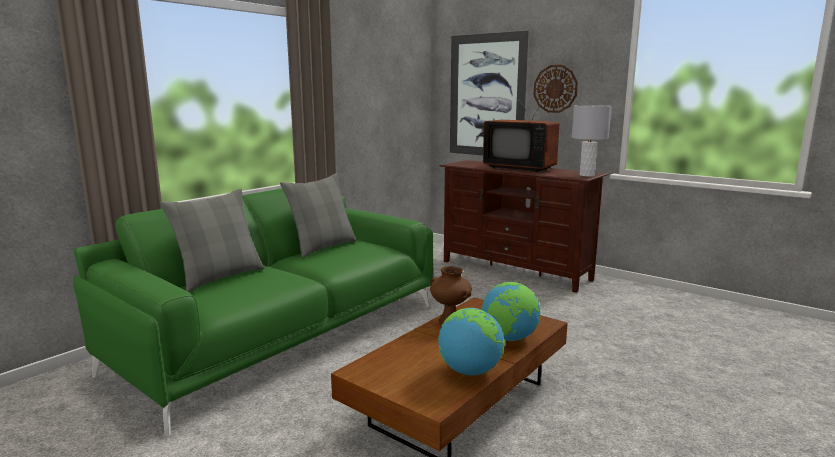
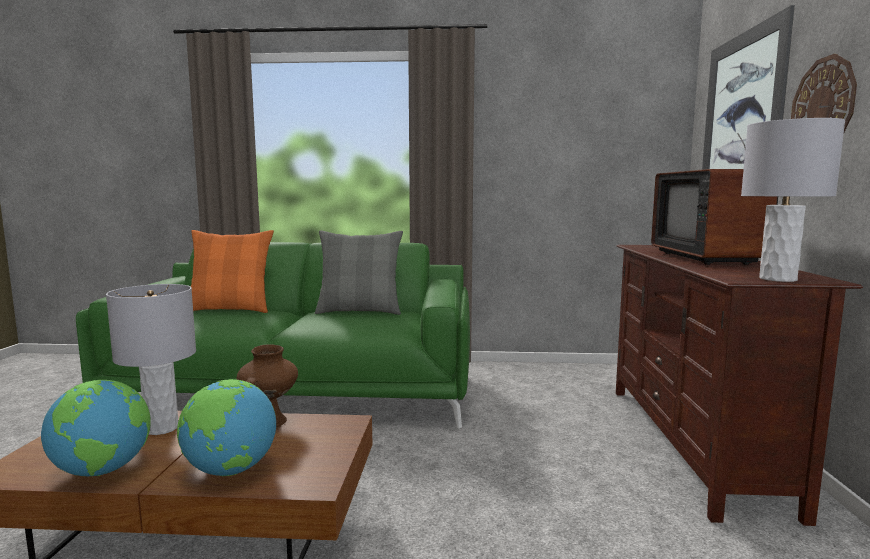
camera: 55 degrees right, 5 degrees down
grey pillow [160,188,265,292] -> orange pillow [191,230,274,313]
none -> grey table lamp [106,284,196,435]

